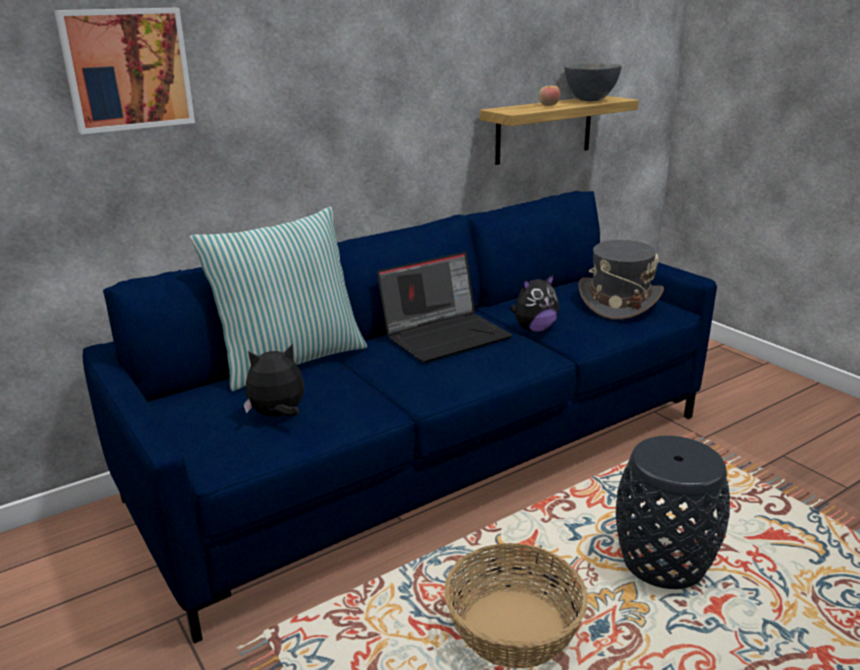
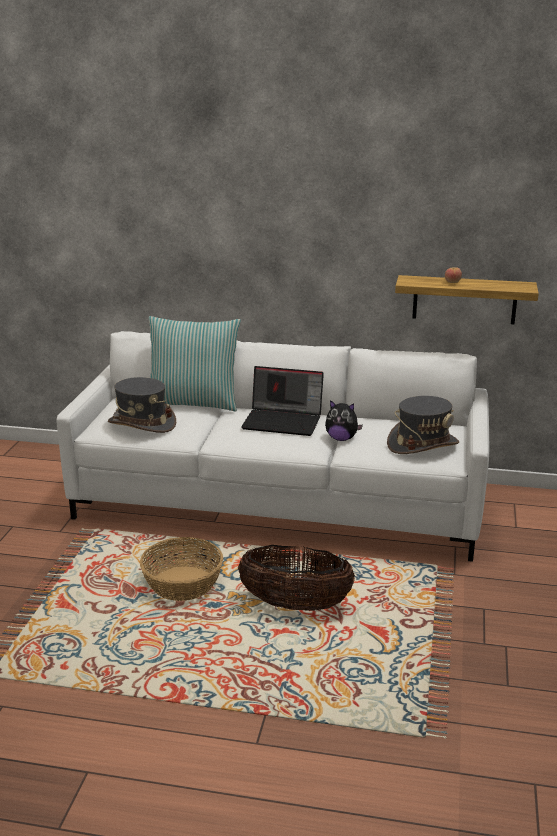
camera: 45 degrees right, 0 degrees up
picture [54,8,195,134] -> none
blue sofa [83,191,717,644] -> white sofa [56,331,489,562]
plush toy [243,344,304,417] -> grey hat [108,377,176,433]
grey bowl [564,63,622,101] -> none
black stool [616,436,730,589] -> basket [238,545,355,611]

